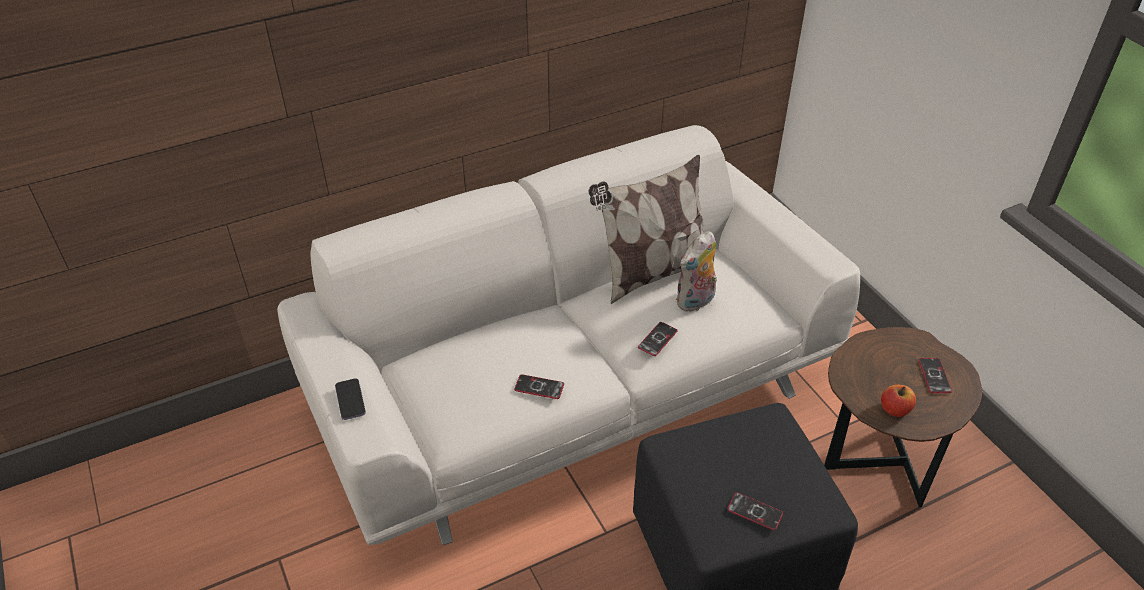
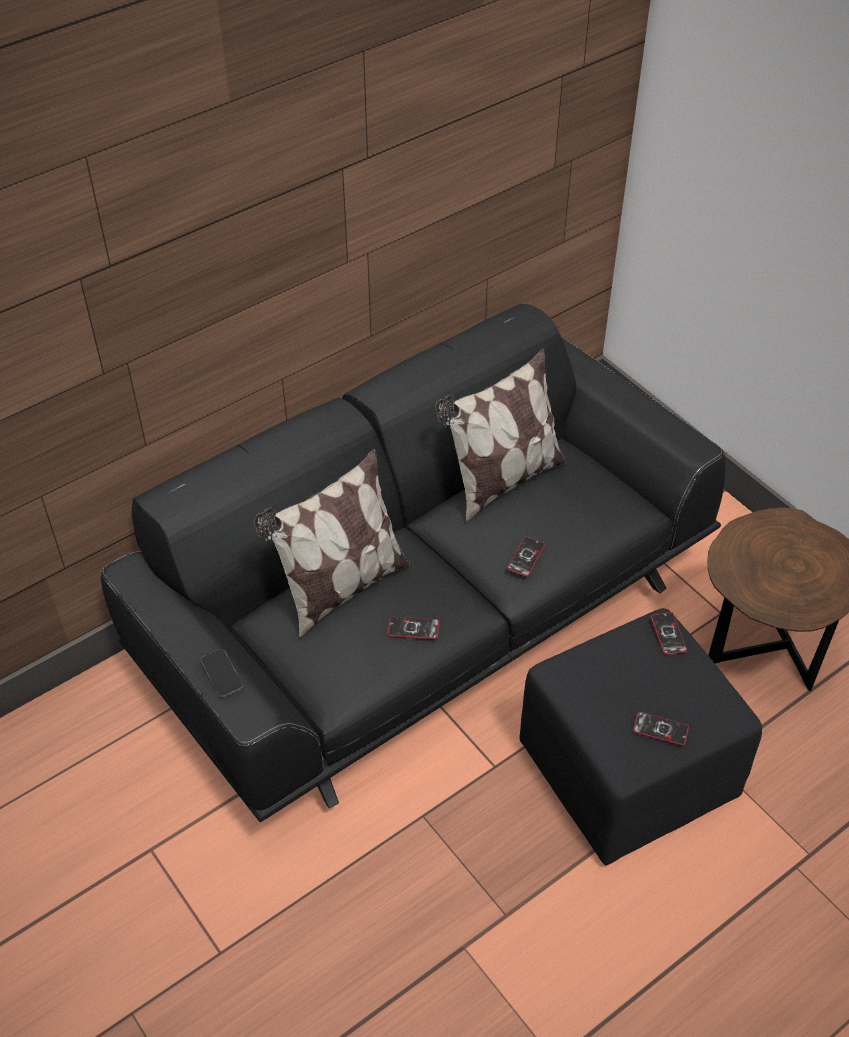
camera: 10 degrees left, 5 degrees up
white sofa [277,125,860,545] -> black sofa [101,304,725,822]
plush toy [676,231,717,312] -> none
apple [881,385,916,417] -> none
phone [919,358,952,393] -> phone moved to [651,612,687,655]
none -> pillow [253,449,410,638]

